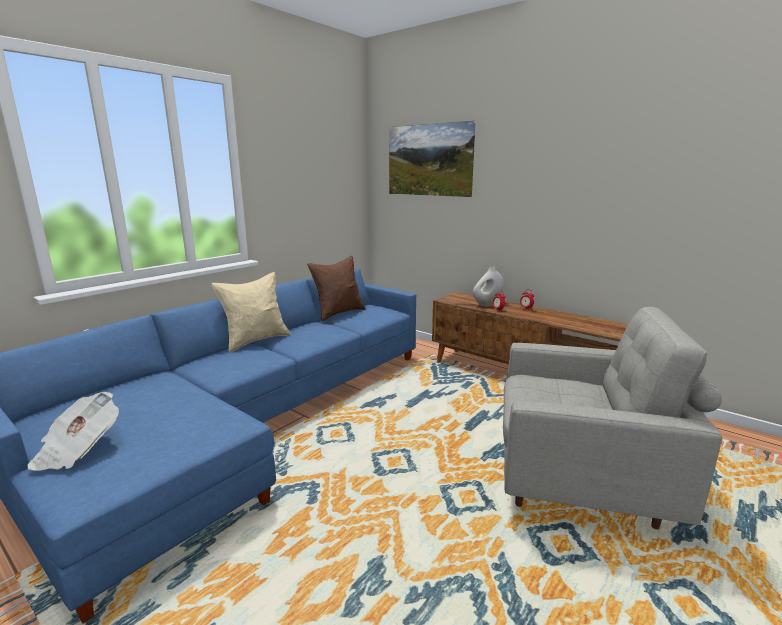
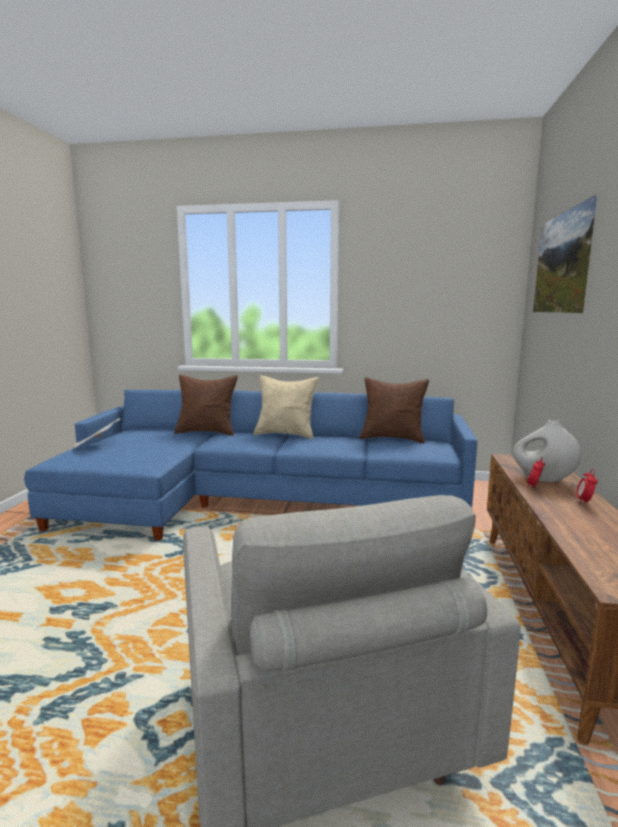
camera: 60 degrees right, 5 degrees down
none -> brown pillow [174,375,238,436]

